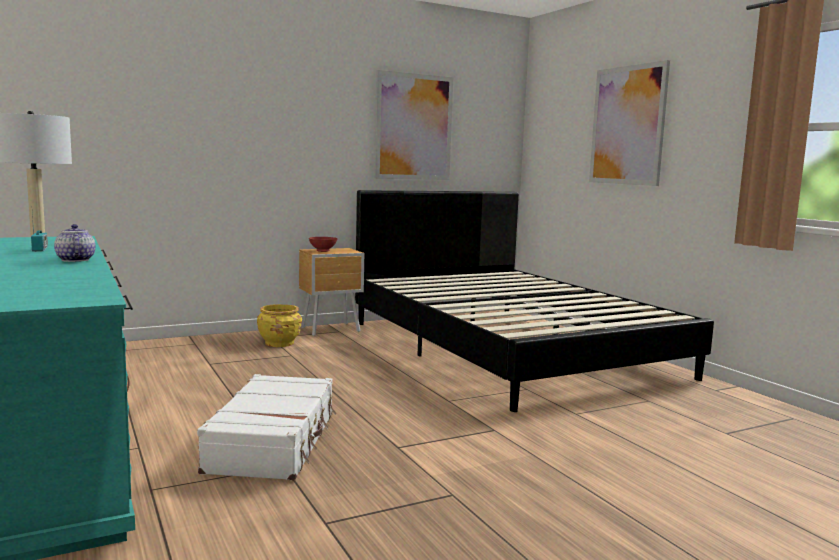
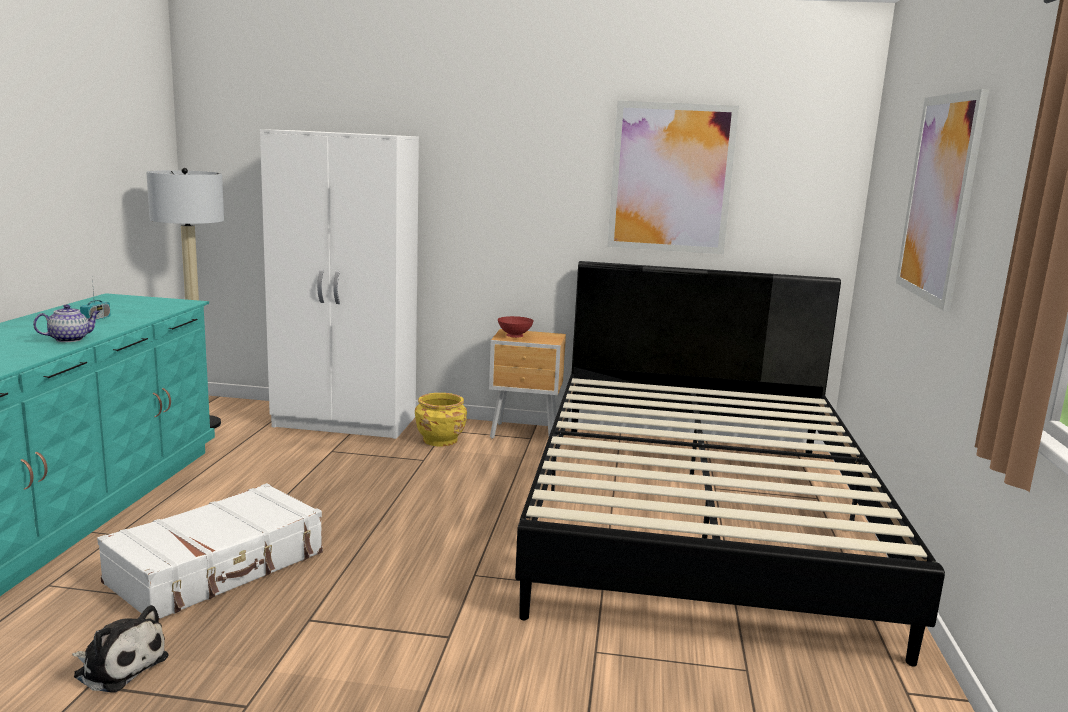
camera: 35 degrees right, 5 degrees up
teapot [54,224,96,262] -> teapot turned 45 degrees clockwise [33,304,100,342]
none -> plush toy [72,605,169,693]
none -> white wardrobe [260,129,419,439]

